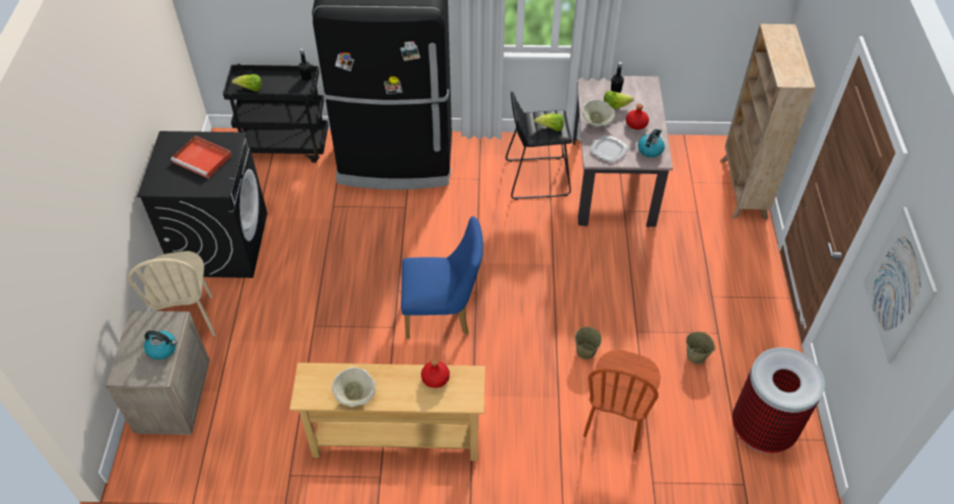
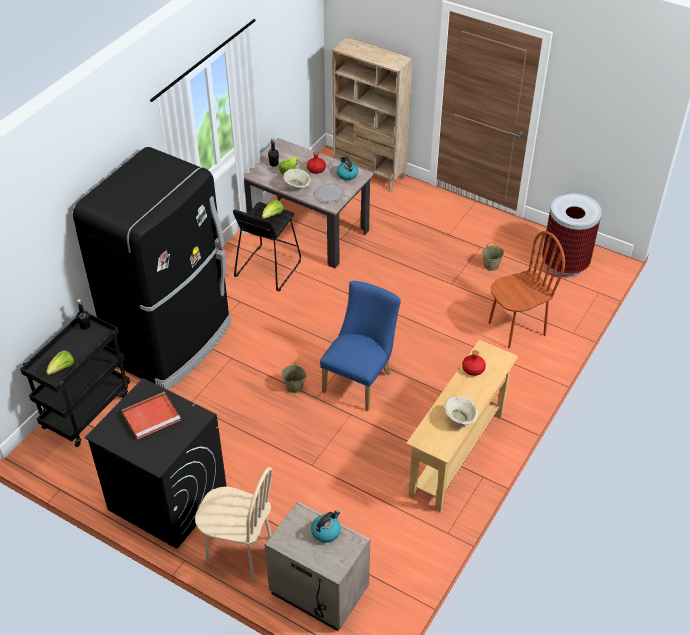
camera: 60 degrees left, 5 degrees down
beige bucket [575,327,602,360] -> beige bucket moved to [281,362,307,393]
brown chair [583,350,660,453] -> brown chair turned 75 degrees counterclockwise [489,231,565,348]
picture [863,207,938,363] -> none

